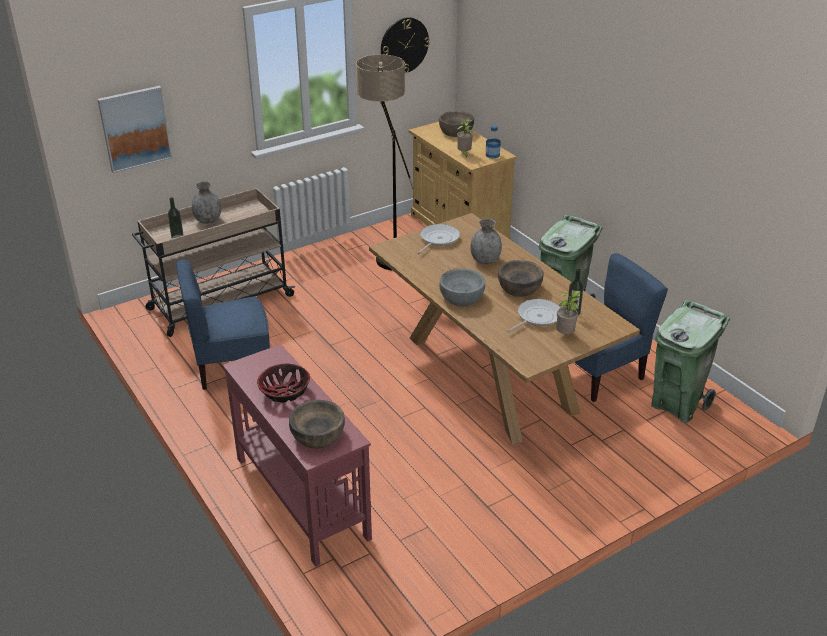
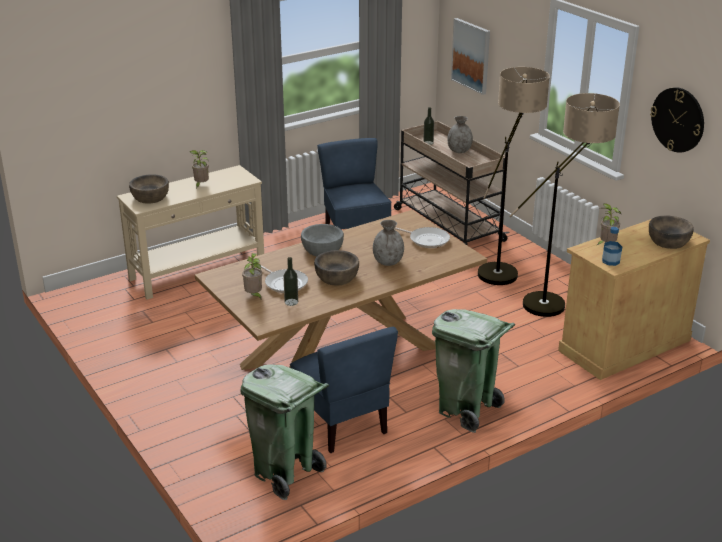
camera: 90 degrees right, 5 degrees down
red console table [223,344,372,567] -> beige console table [117,165,264,299]
bowl [257,364,310,403] -> potted plant [190,150,209,188]
none -> floor lamp [478,67,550,285]

